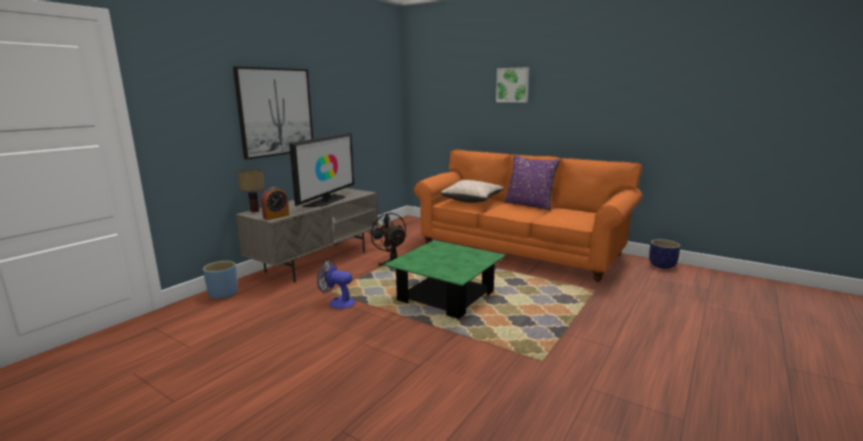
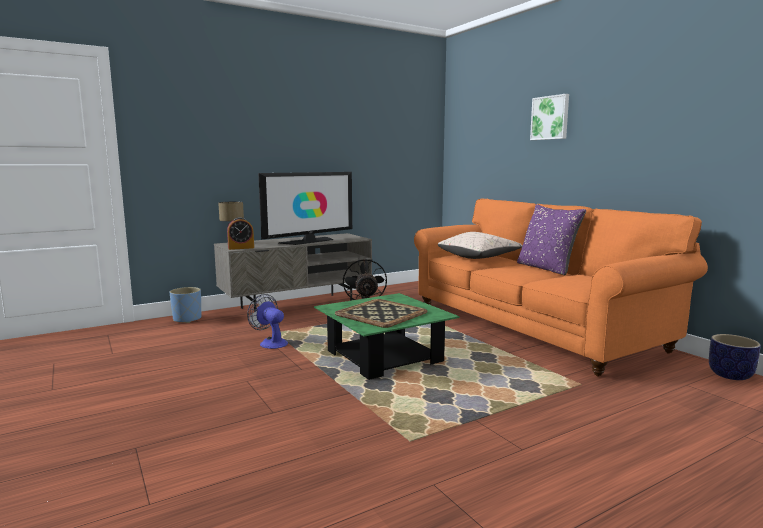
camera: 25 degrees right, 5 degrees down
picture [233,66,313,160] -> none
none -> tray [335,299,427,328]

